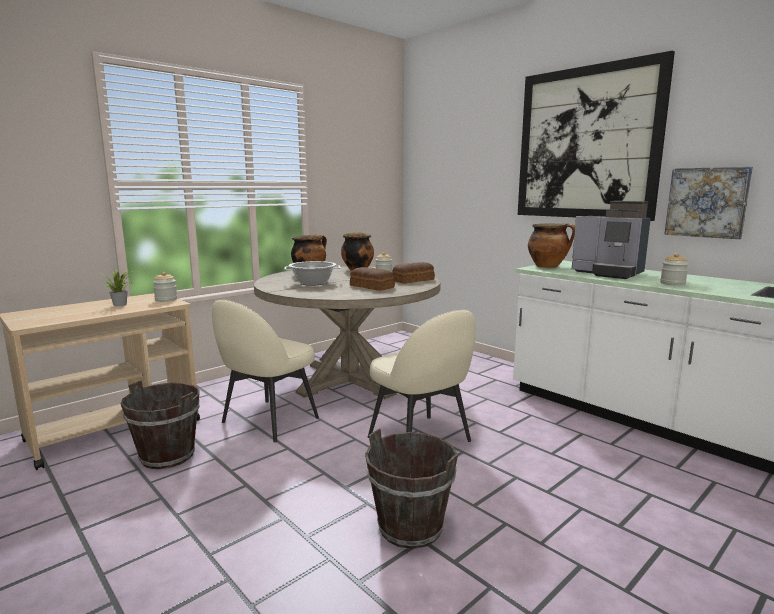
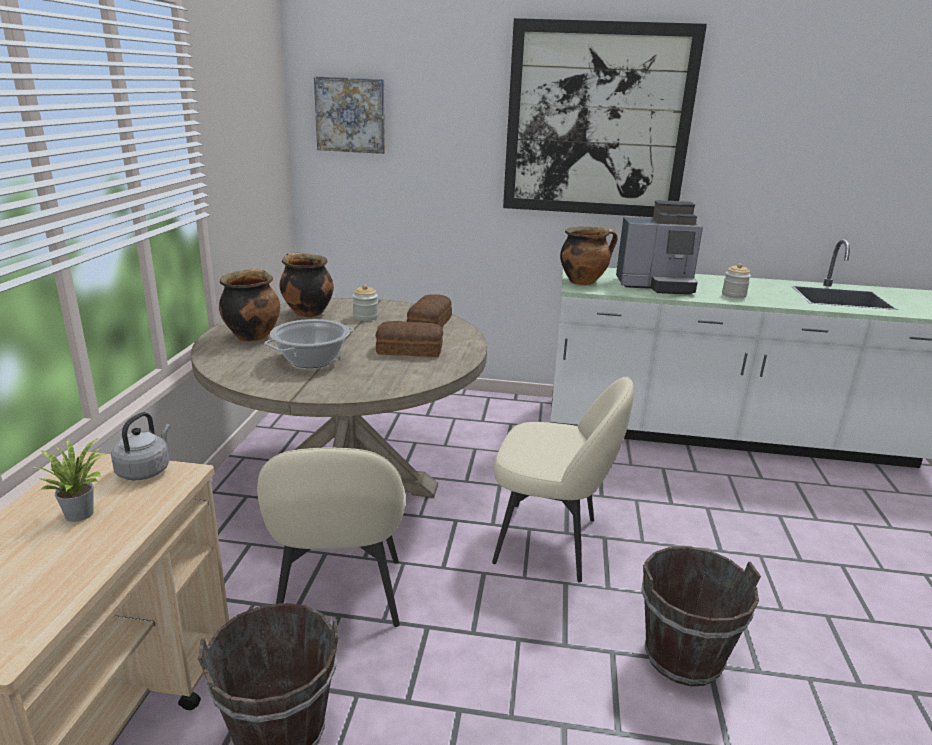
camera: 40 degrees left, 10 degrees up
jar [153,272,177,302] -> grey kettle [111,412,171,480]
picture [664,167,753,239] -> picture moved to [314,76,385,154]

